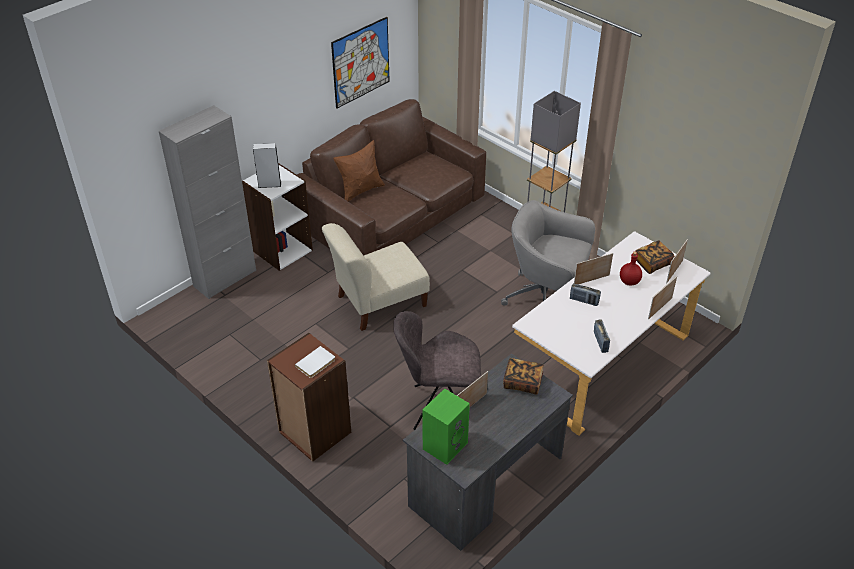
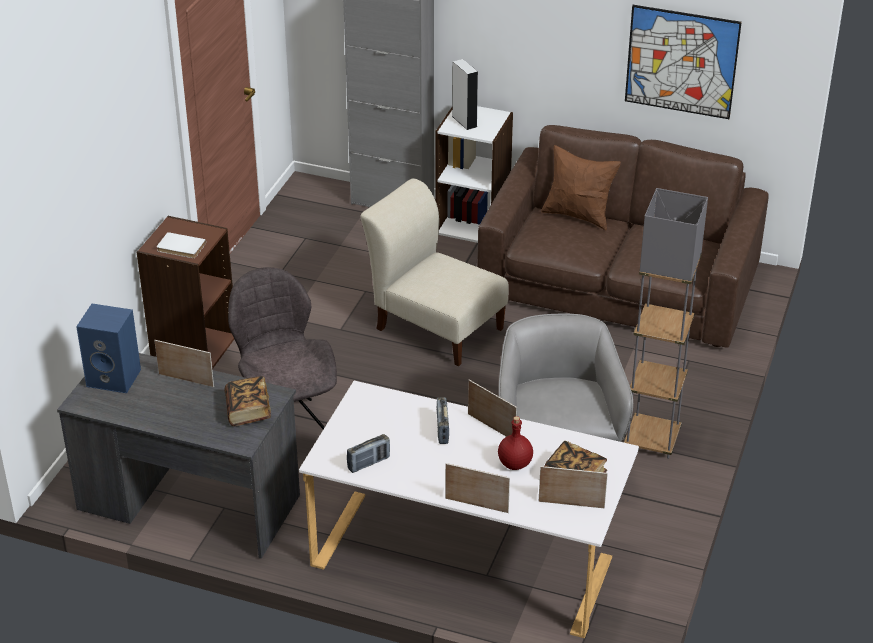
camera: 65 degrees right, 5 degrees down
green speaker [422,388,470,465] -> blue speaker [76,304,141,393]

